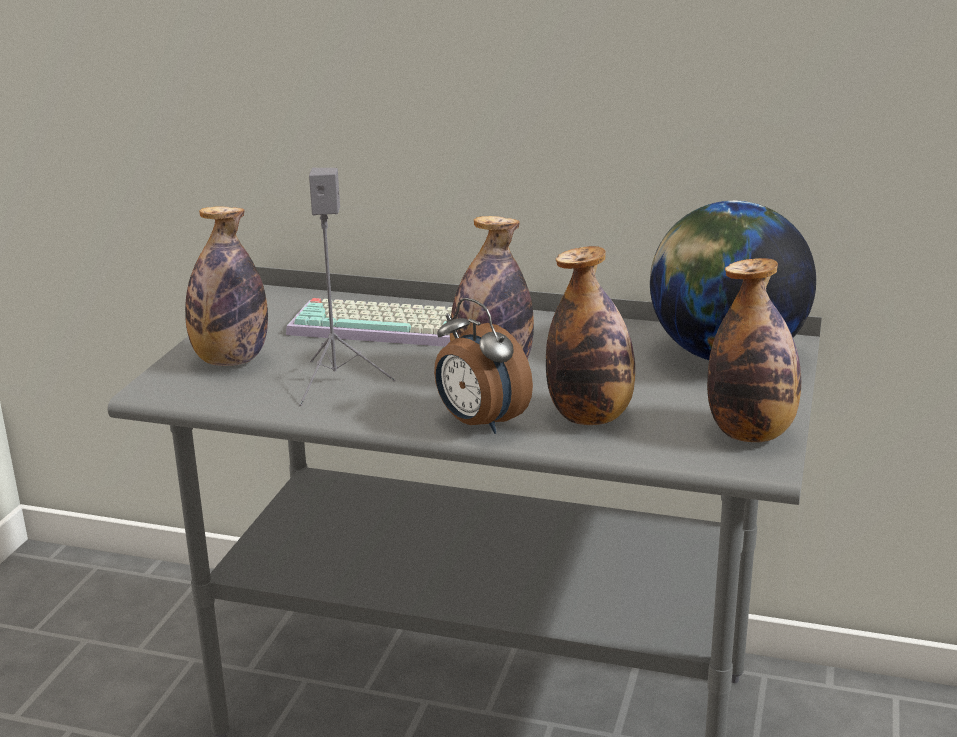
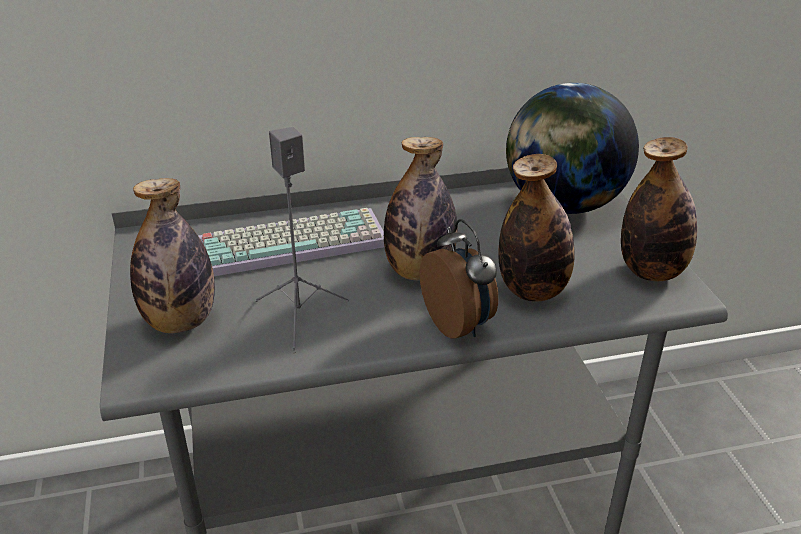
camera: 30 degrees left, 10 degrees up
alarm clock [434,298,533,434] -> alarm clock turned 135 degrees counterclockwise [420,219,498,339]

